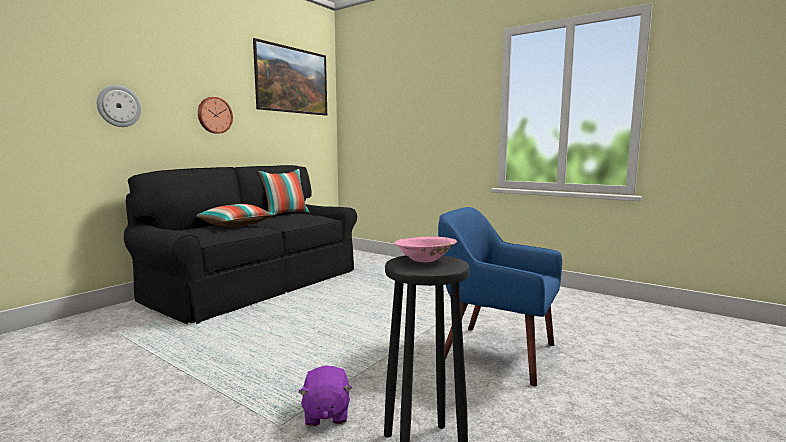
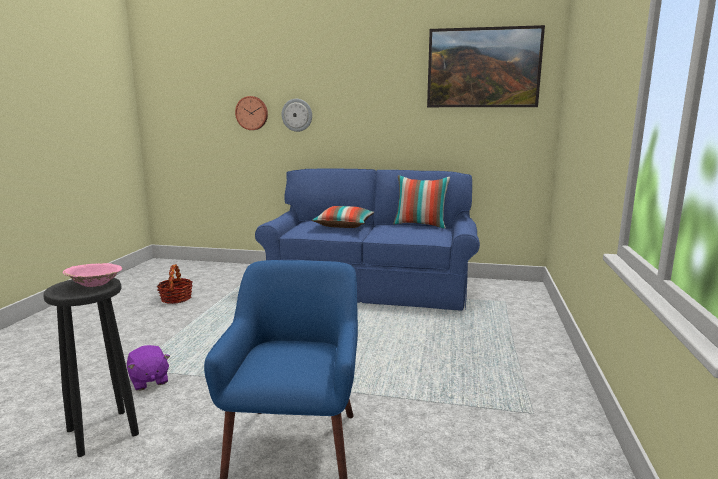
camera: 65 degrees right, 5 degrees up
black sofa [124,165,357,324] -> blue sofa [255,168,480,310]
wall clock [198,97,233,134] -> wall clock moved to [235,96,268,130]
purple plush toy [298,365,352,426] -> purple plush toy turned 90 degrees counterclockwise [127,345,170,391]
none -> basket [156,264,193,304]

